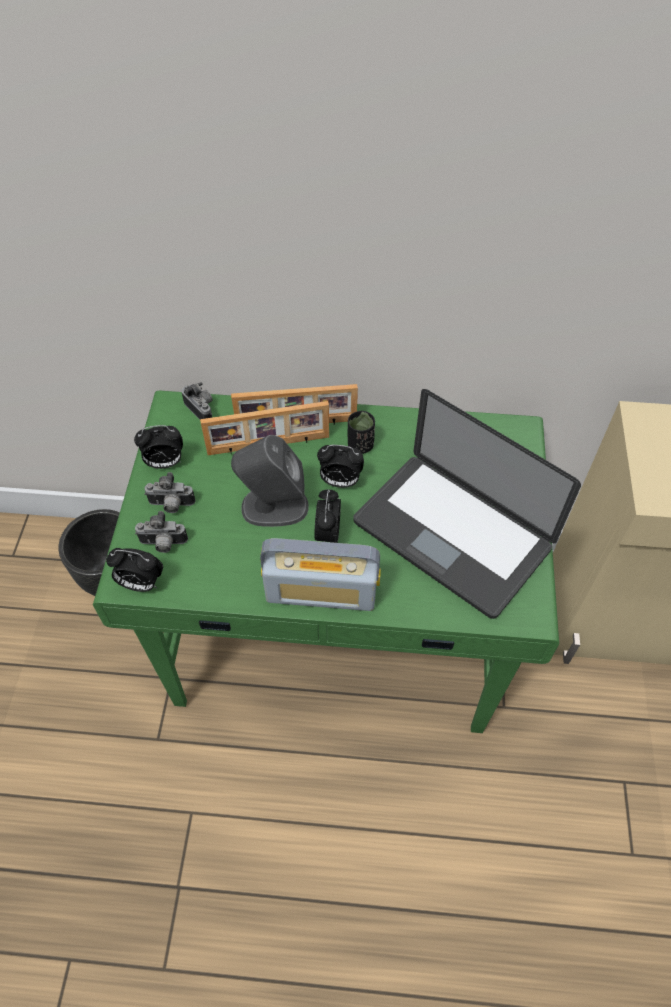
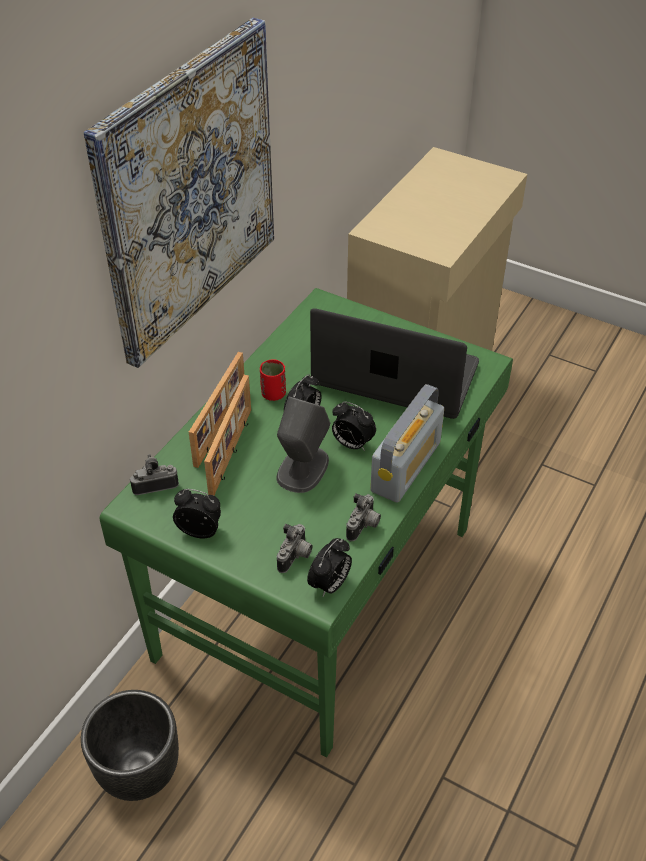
camera: 65 degrees left, 10 degrees down
alarm clock [134,425,183,469] -> alarm clock turned 90 degrees counterclockwise [173,489,221,538]
camera [144,472,195,513] -> camera moved to [346,494,381,541]
black cup [348,411,375,454] -> red cup [260,360,286,401]
laptop [353,389,581,619] -> laptop turned 135 degrees counterclockwise [310,308,479,419]
none -> picture [84,17,274,368]

